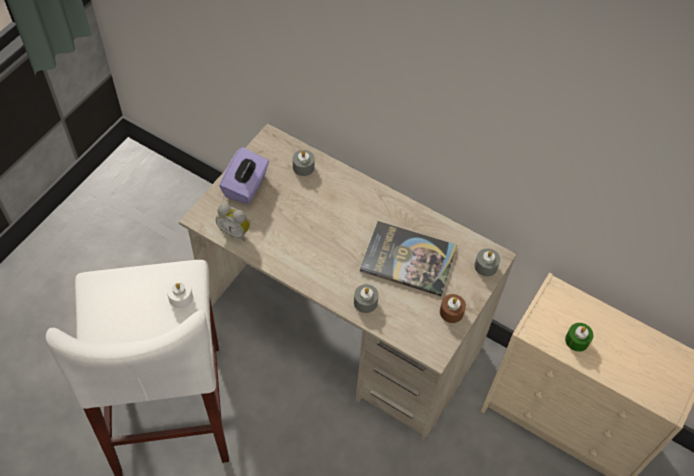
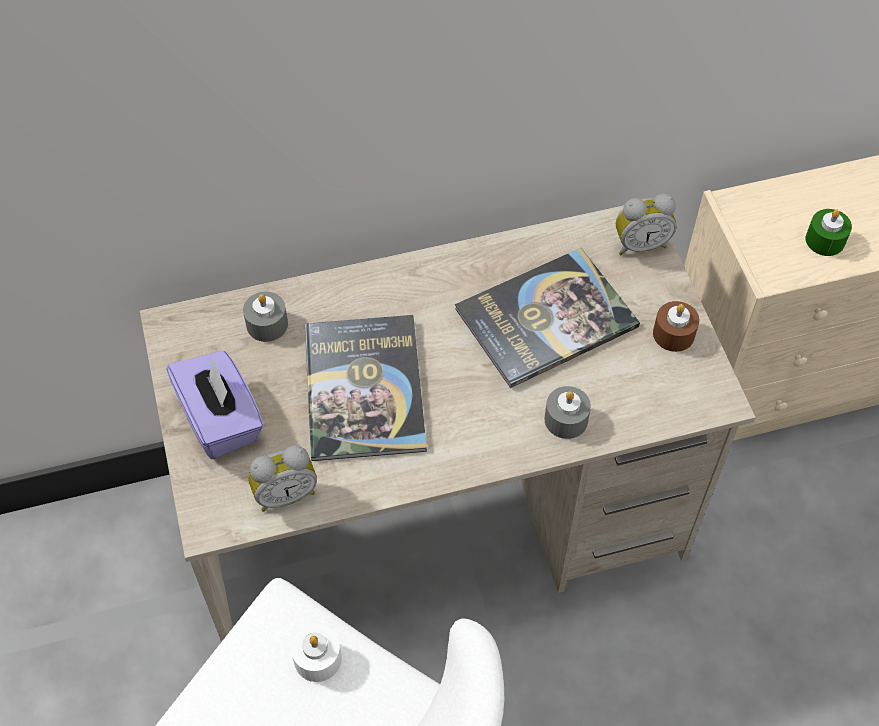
camera: 45 degrees left, 0 degrees up
grey candle [474,248,500,276] -> alarm clock [616,194,676,255]
none -> book [305,315,427,461]

